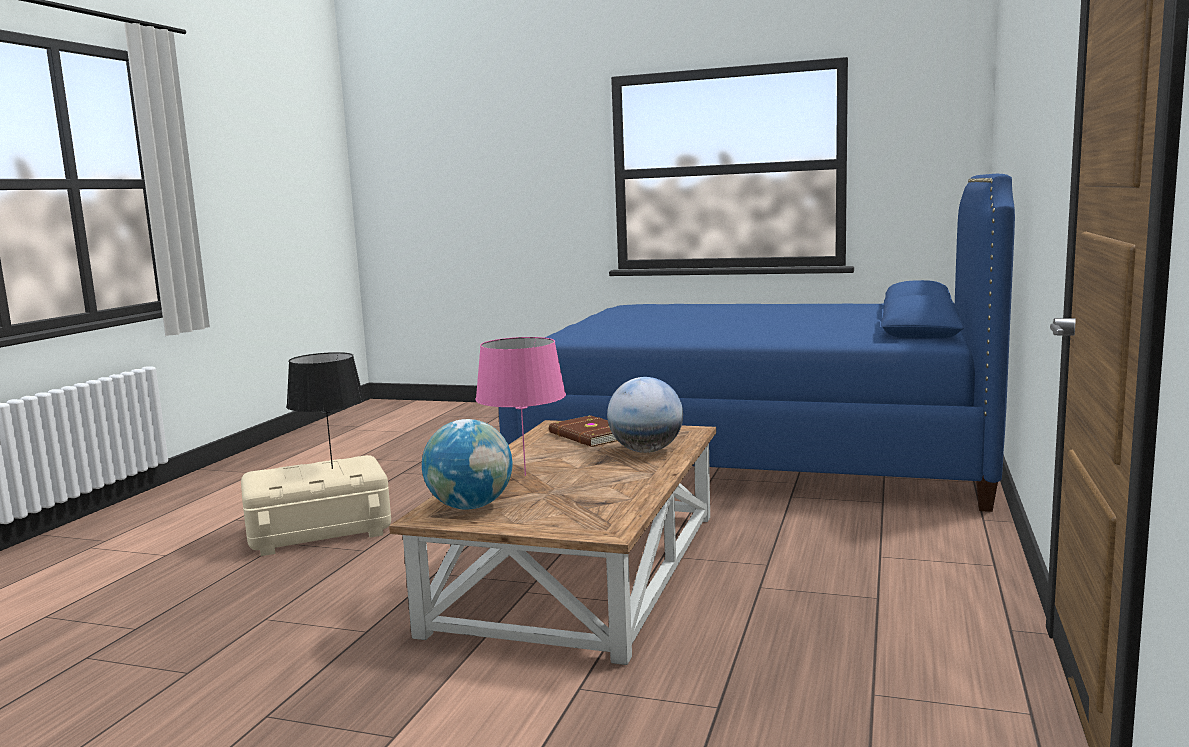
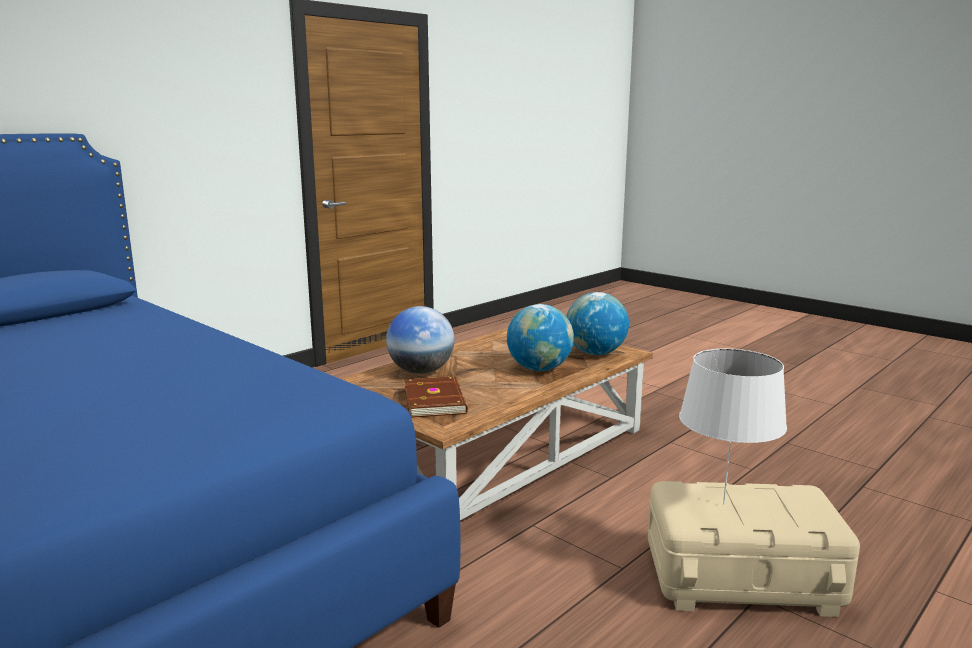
camera: 155 degrees left, 5 degrees up
black table lamp [286,352,365,469] -> white table lamp [679,349,787,505]
pink table lamp [475,337,566,476] -> globe [507,304,574,371]

